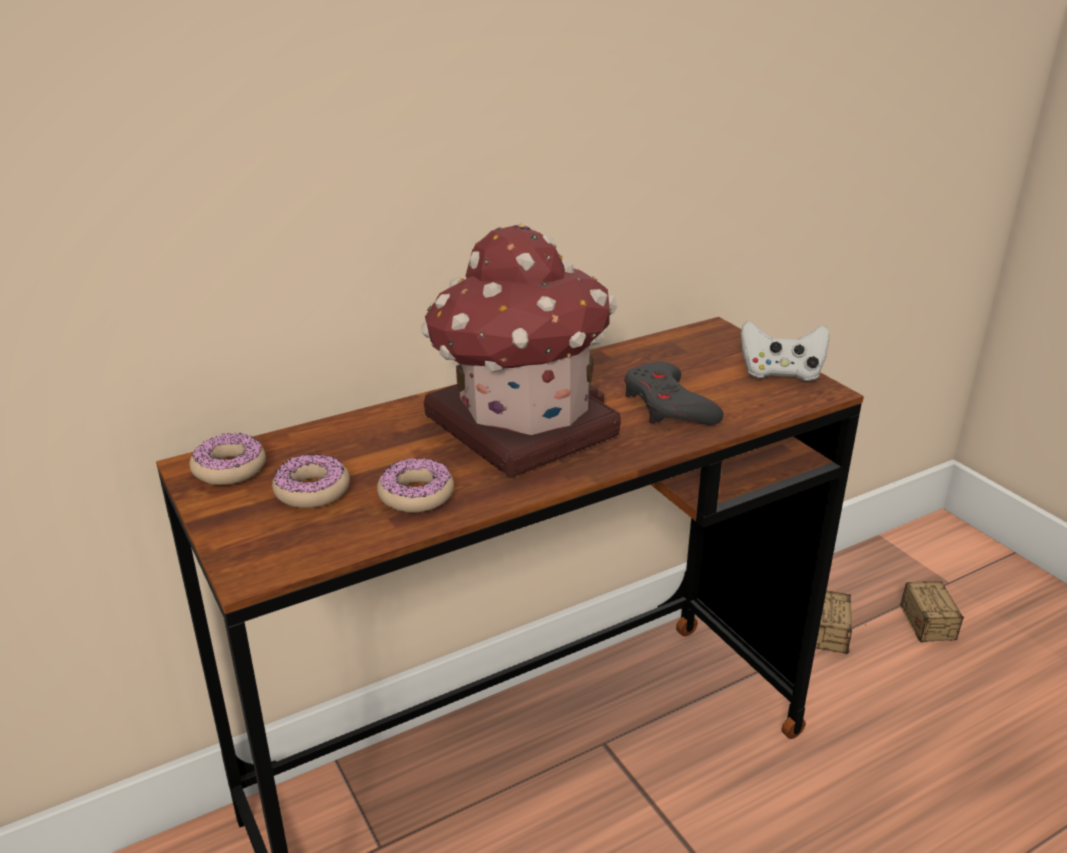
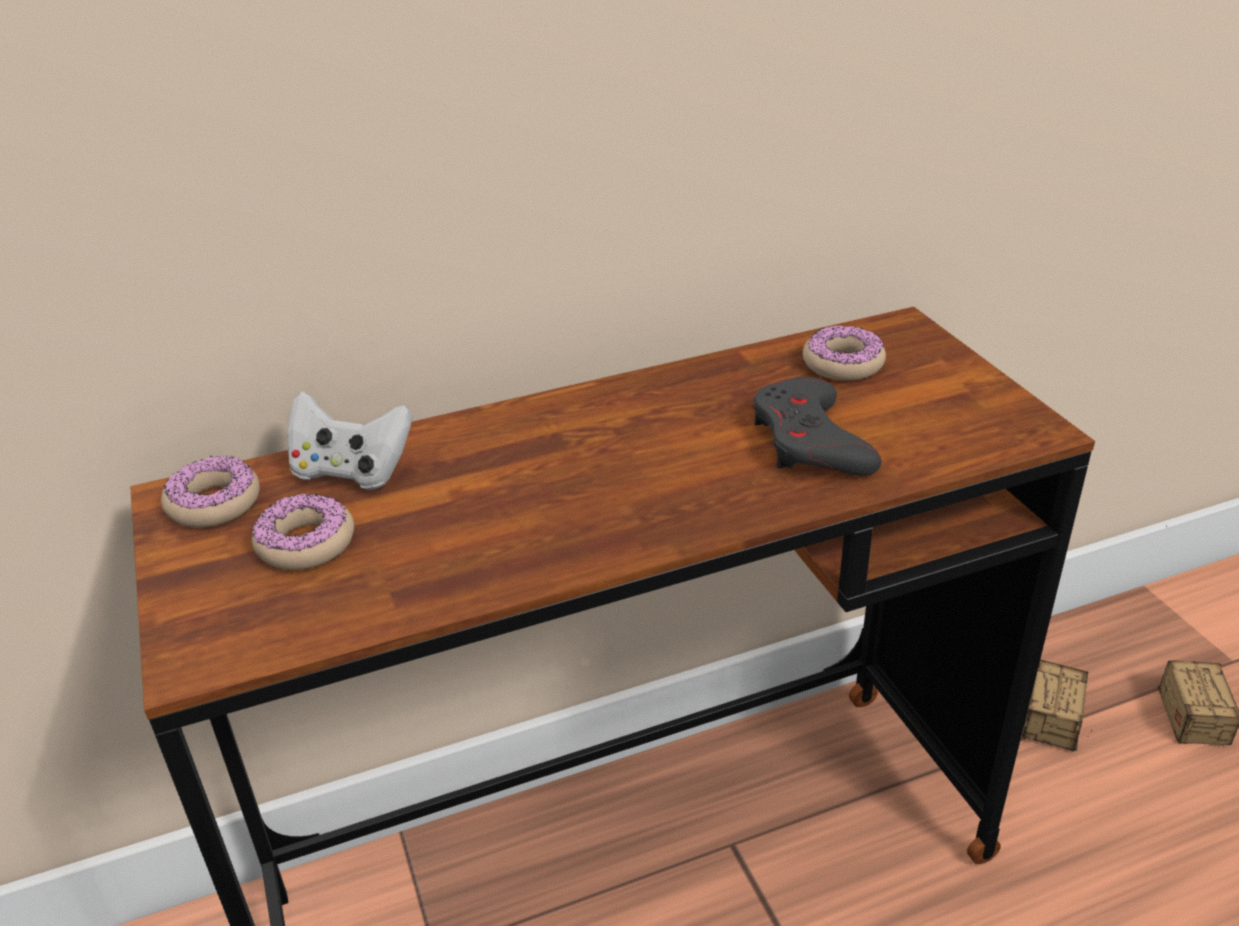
camera: 10 degrees right, 5 degrees up
donut [377,458,454,512] -> donut moved to [803,326,886,381]
toy house [421,223,621,478] -> none
white game controller [741,321,830,381] -> white game controller moved to [287,391,413,490]

